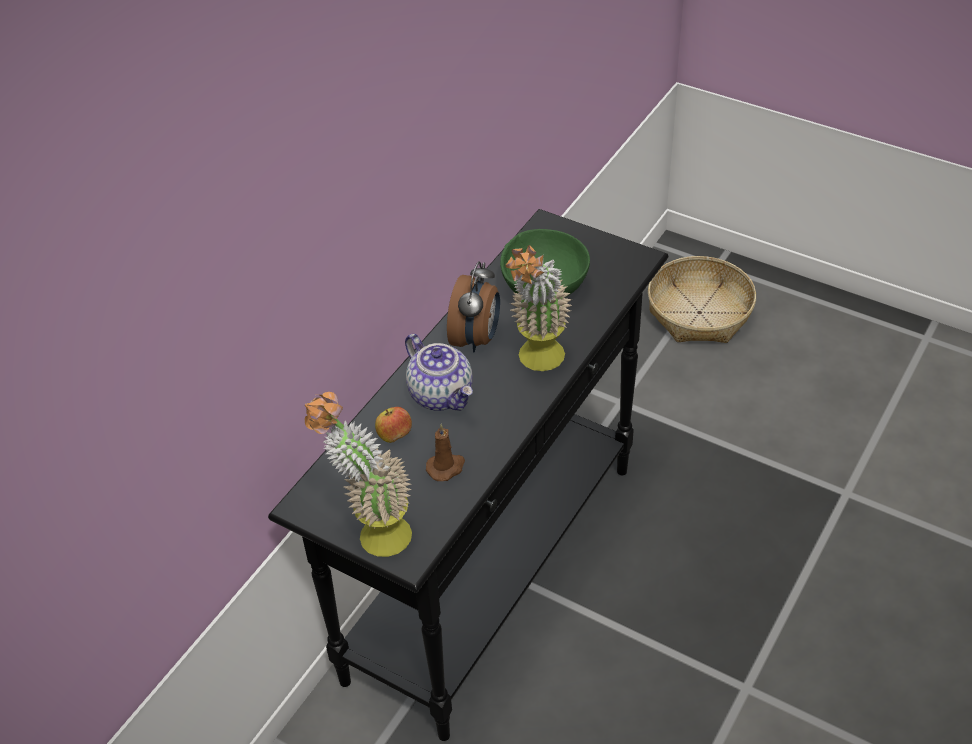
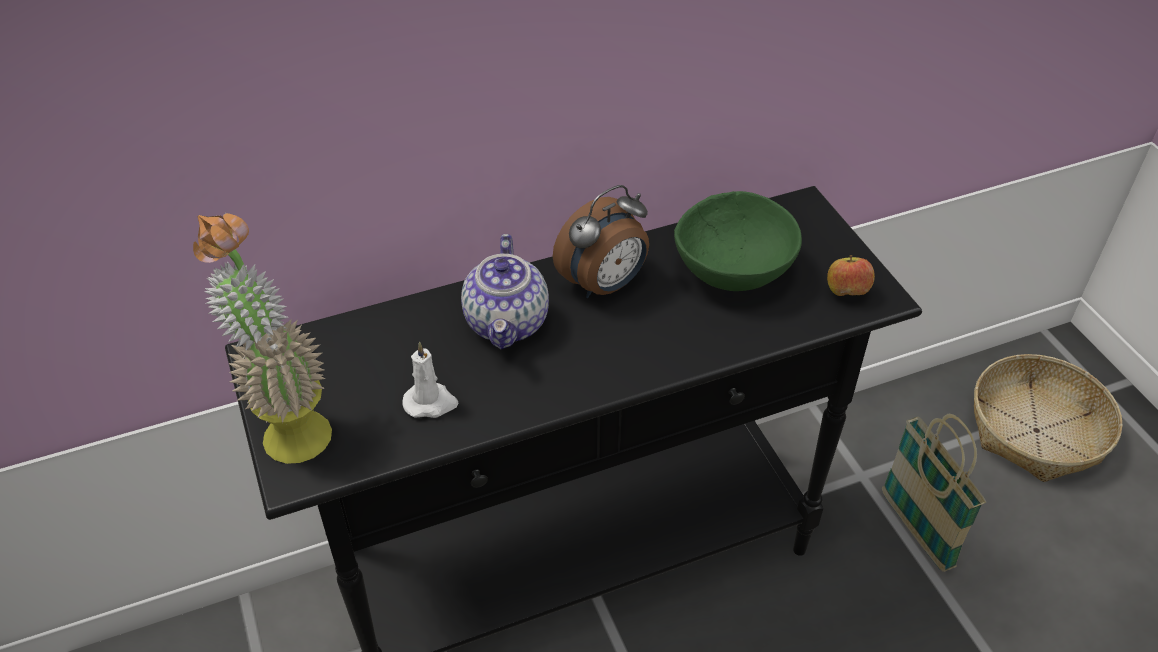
camera: 35 degrees right, 0 degrees up
apple [375,407,412,443] -> apple moved to [827,255,875,296]
brown candle [426,424,465,481] -> white candle [402,342,459,418]
potted plant [505,245,572,371] -> none
none -> basket [882,414,986,572]

